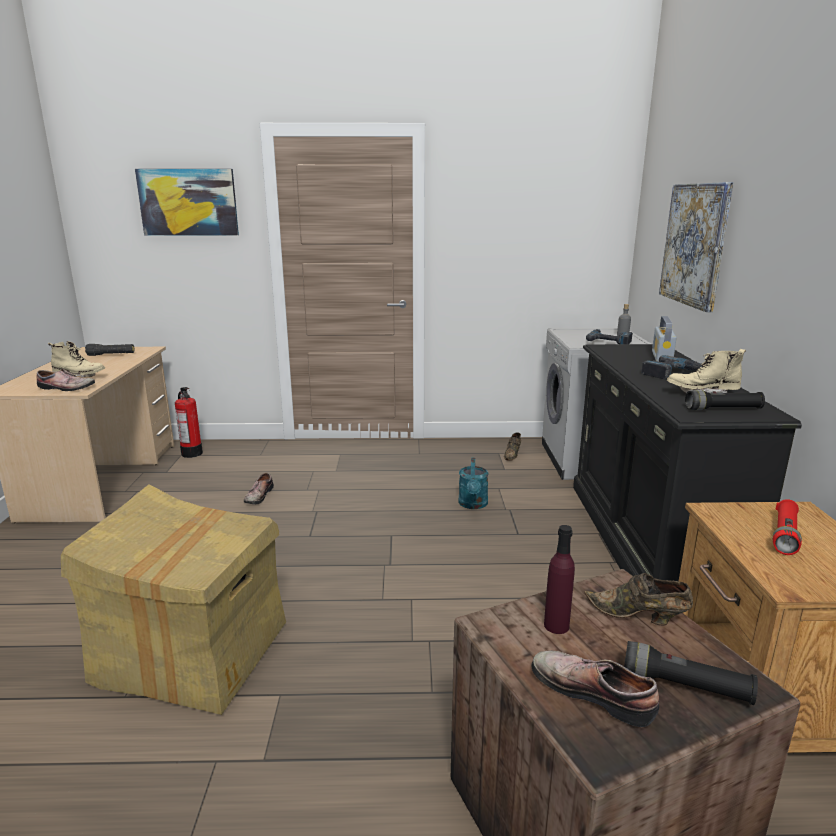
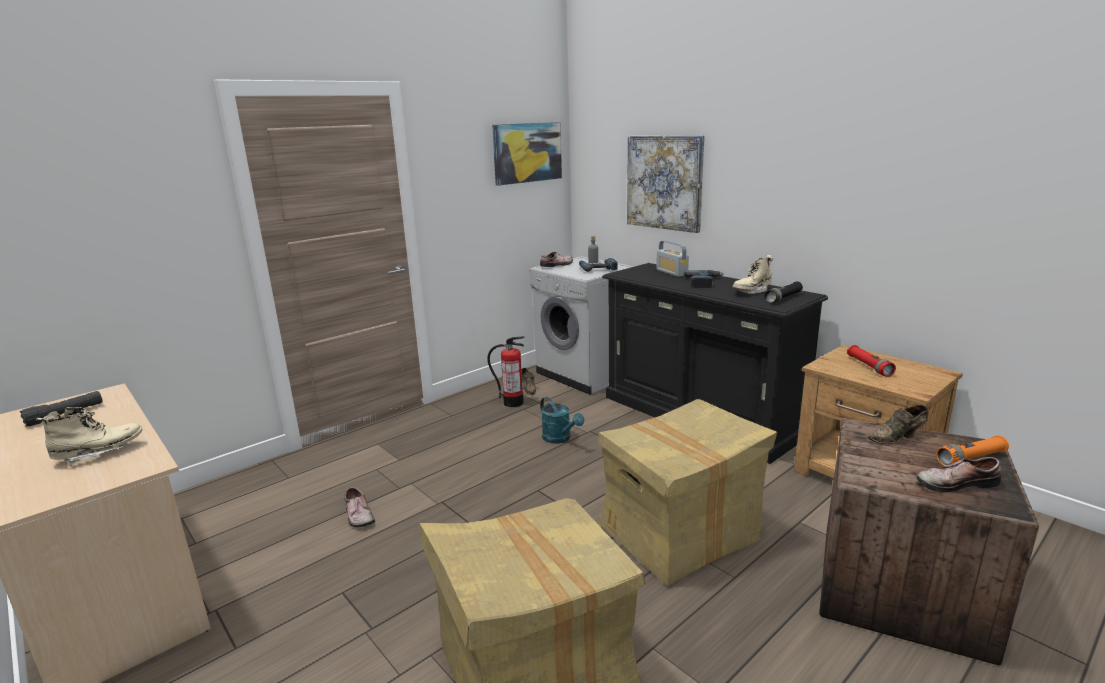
camera: 40 degrees left, 0 degrees up
shoe [36,369,95,391] -> shoe moved to [540,252,573,267]
picture [135,169,239,235] -> picture moved to [492,122,562,186]
fire extinguisher [175,387,203,458] -> fire extinguisher moved to [487,336,525,407]
purple bottle [544,525,575,634] -> none
black flashlight [624,641,758,705] -> orange flashlight [936,435,1009,466]
none -> cardboard box [598,399,777,586]

